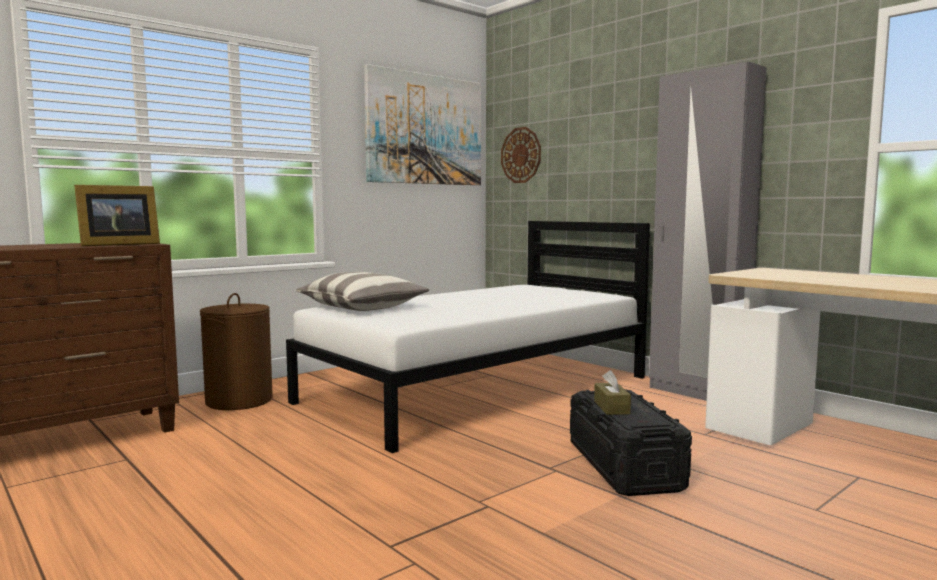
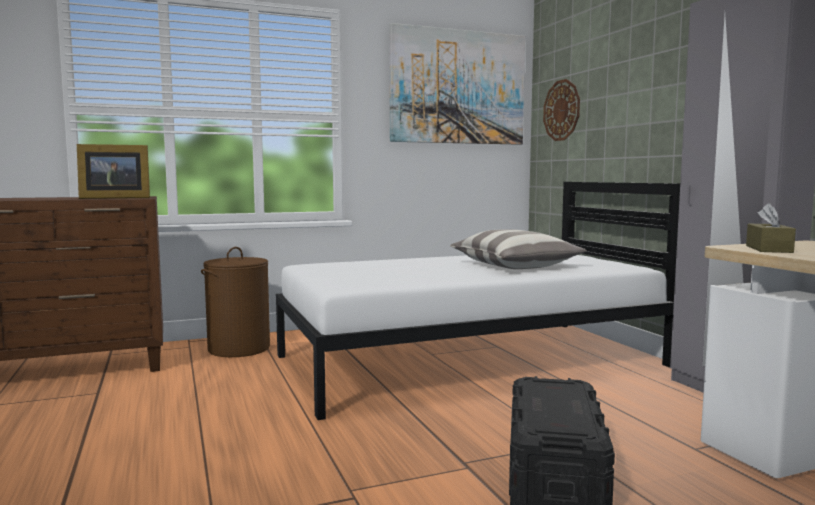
camera: 20 degrees right, 0 degrees up
pillow [296,272,429,311] -> pillow moved to [450,229,587,269]
brown tissue box [594,370,631,415] -> brown tissue box moved to [746,203,796,253]

